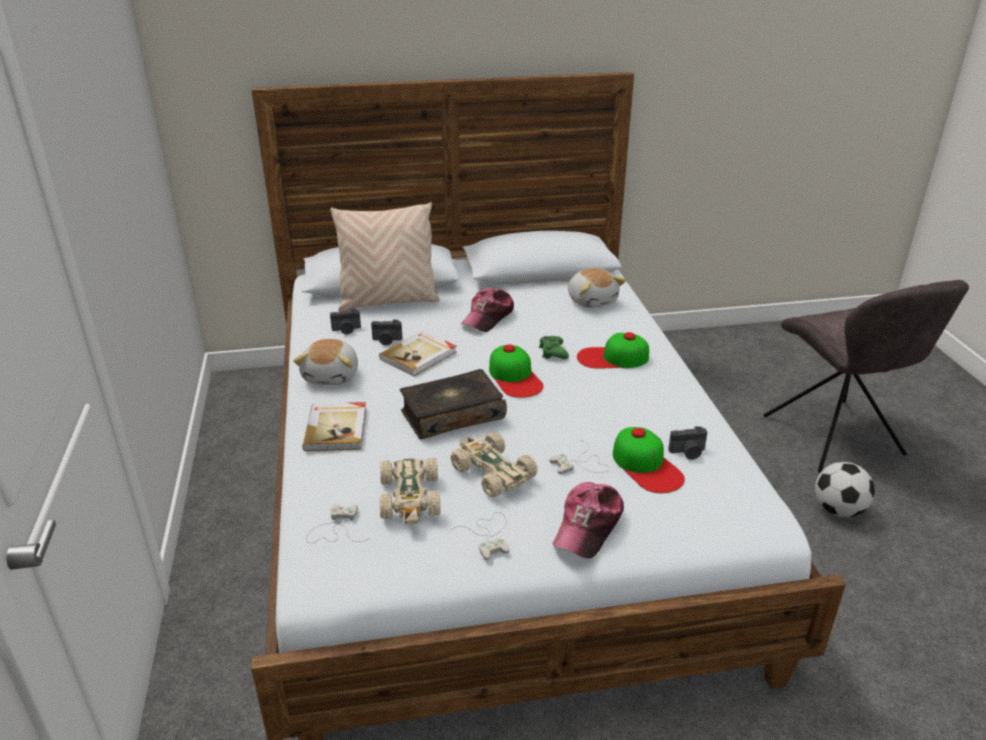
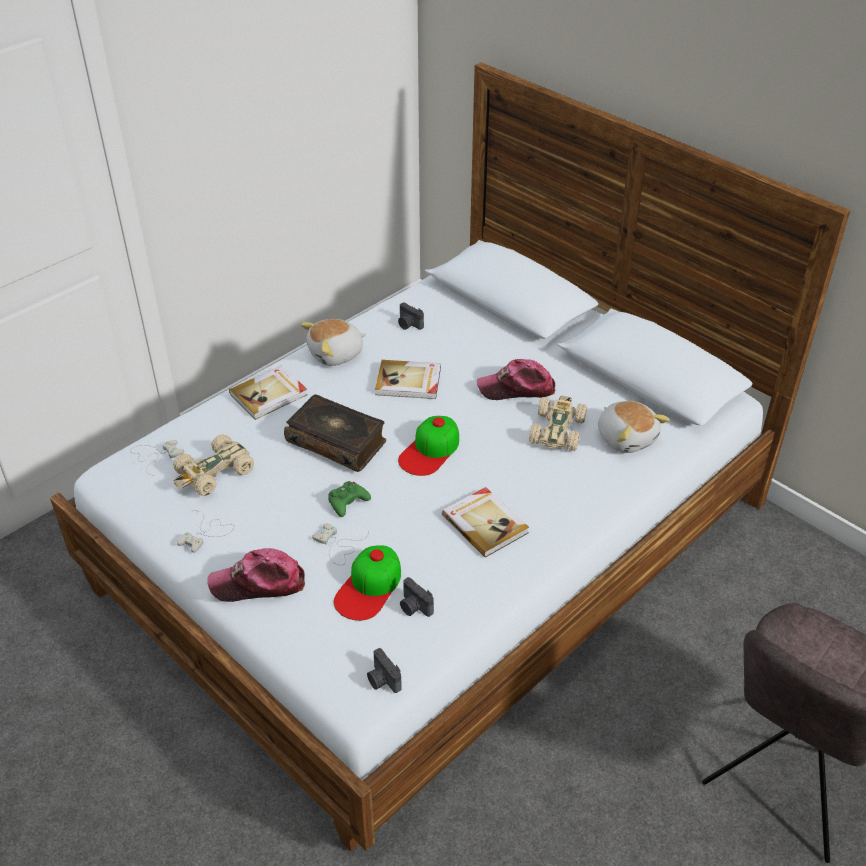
camera: 55 degrees right, 10 degrees up
beige pillow [330,202,440,312] -> none
camera [371,320,402,345] -> camera moved to [367,648,402,693]
beige toy car [451,432,538,498] -> beige toy car moved to [529,396,587,451]
green game controller [539,336,569,359] -> green game controller moved to [328,481,371,517]
plush toy [568,268,626,308] -> plush toy turned 60 degrees counterclockwise [598,401,670,453]
cap [577,332,649,369] -> none
football [815,462,875,517] -> none
none -> book [442,487,529,557]

